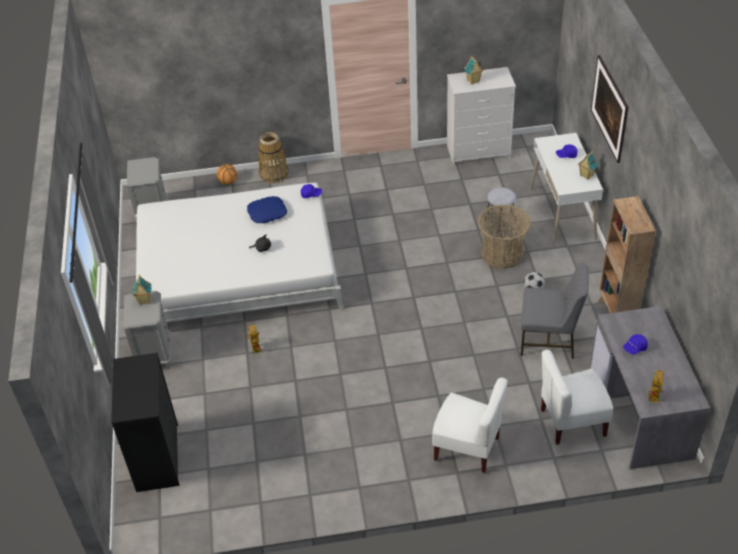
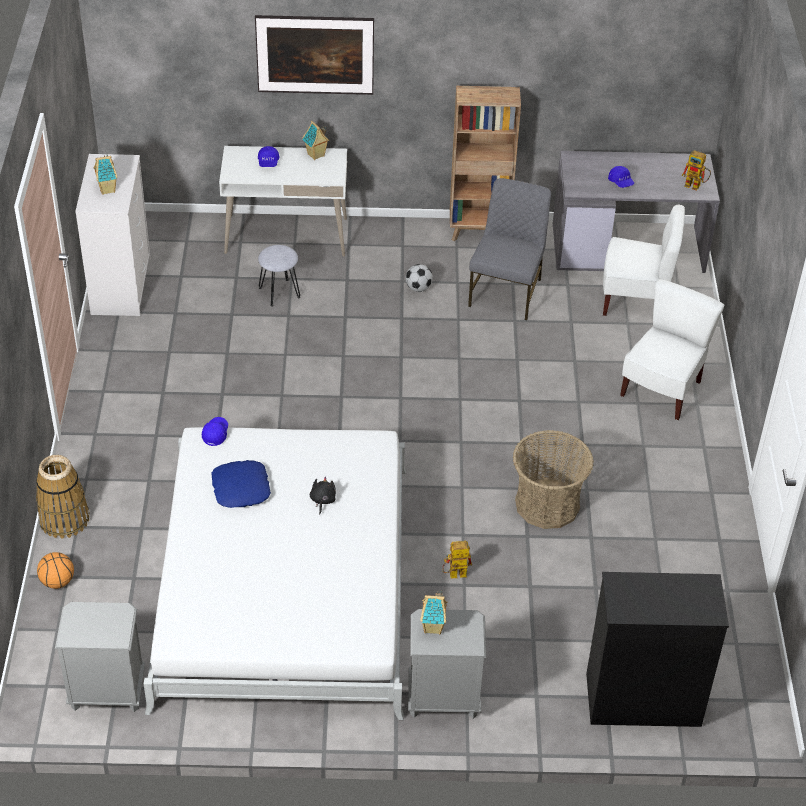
camera: 85 degrees left, 0 degrees up
basket [478,204,531,269] -> basket moved to [513,430,594,529]
white chair [541,350,613,445] -> white chair turned 75 degrees counterclockwise [603,205,685,316]

